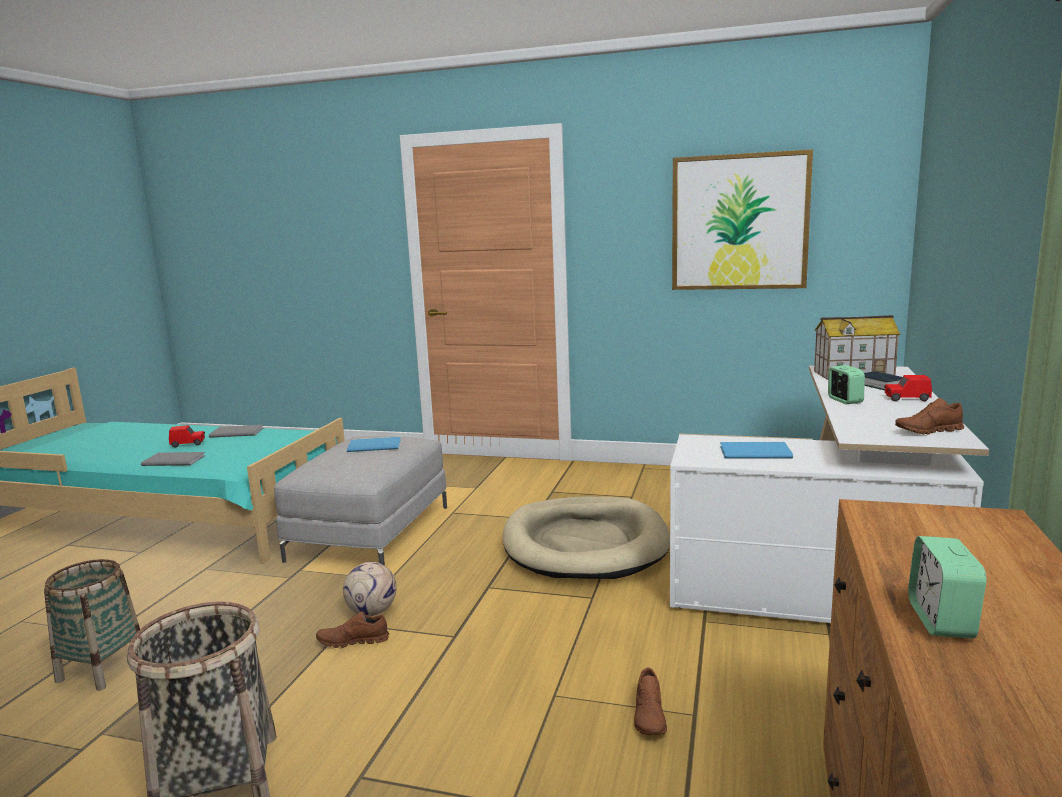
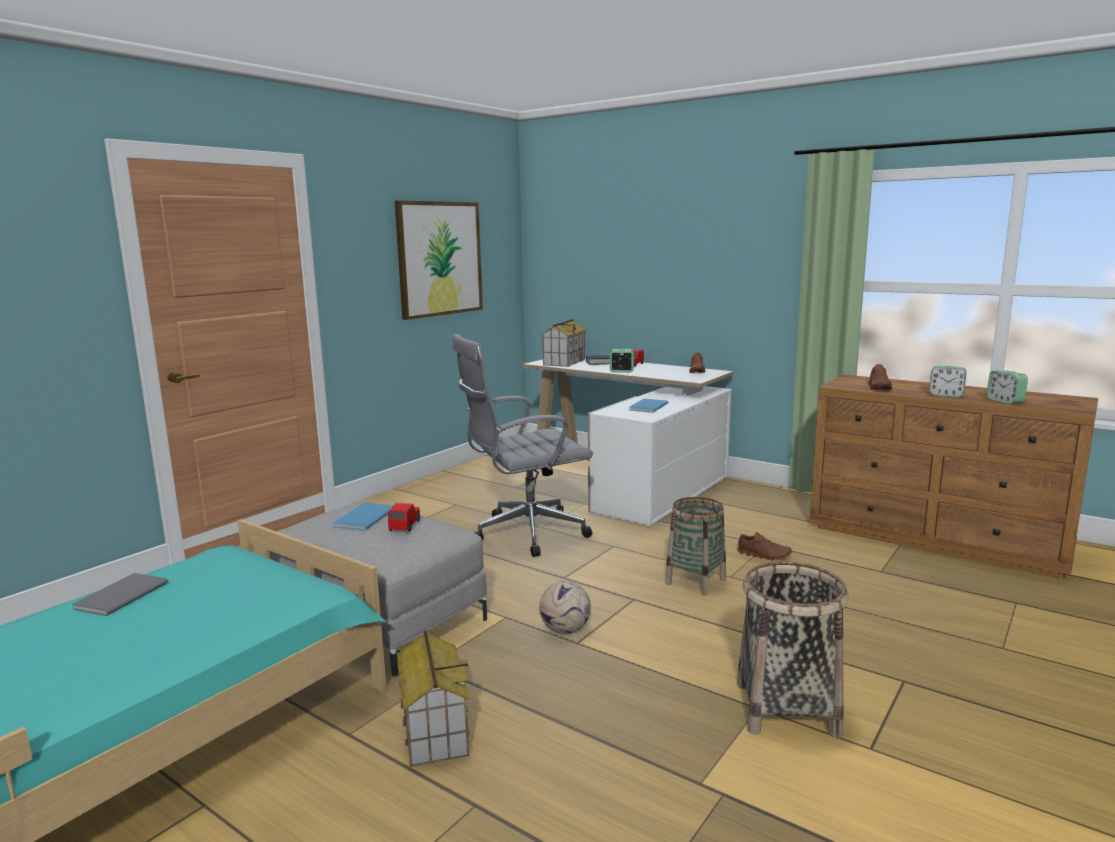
camera: 70 degrees left, 0 degrees up
basket [44,559,140,691] -> basket moved to [665,497,726,596]
grey book [141,452,206,466] -> none
red toy car [169,425,205,448] -> red toy car moved to [388,503,420,532]
brown shoe [316,611,389,648] -> brown shoe moved to [869,364,892,389]
beige dog bed [503,496,670,579] -> grey office chair [452,334,593,557]
none -> toy house [397,630,470,767]
none -> alarm clock [986,370,1028,404]

